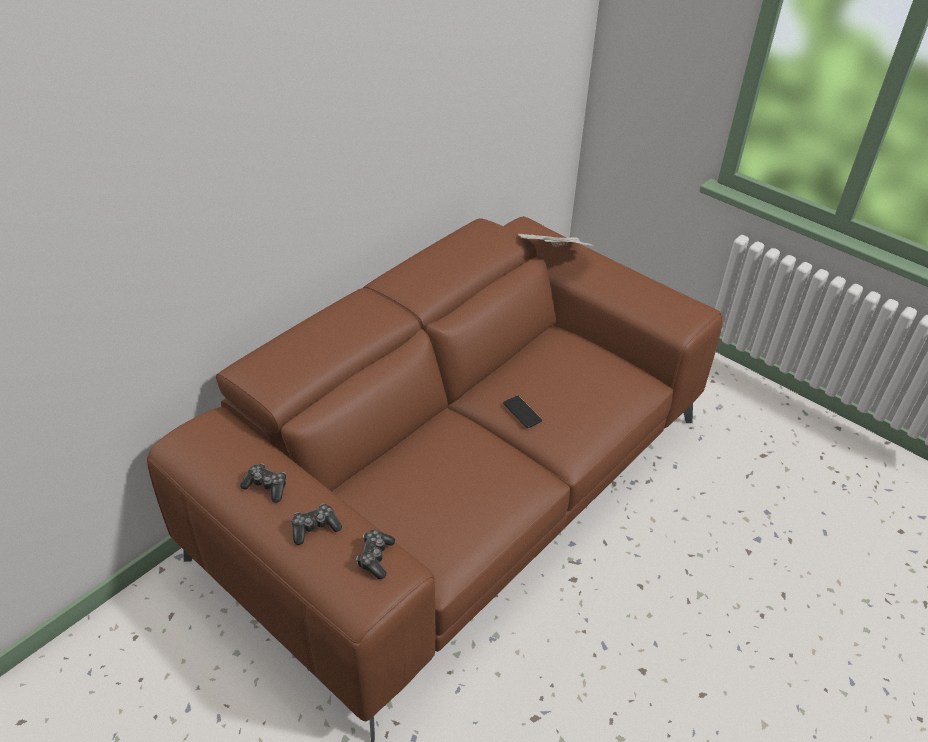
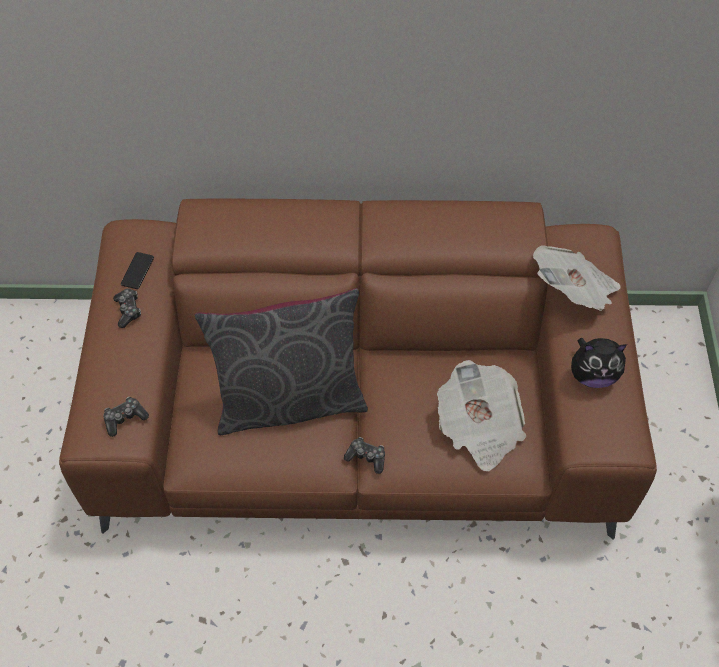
camera: 50 degrees right, 15 degrees up
game controller [292,504,342,545] -> game controller moved to [344,437,385,474]
phone [503,396,542,428] -> phone moved to [121,252,154,289]
none -> grey pillow [195,288,368,435]
none -> newspaper [437,360,526,471]
none -> plush toy [571,338,627,388]

